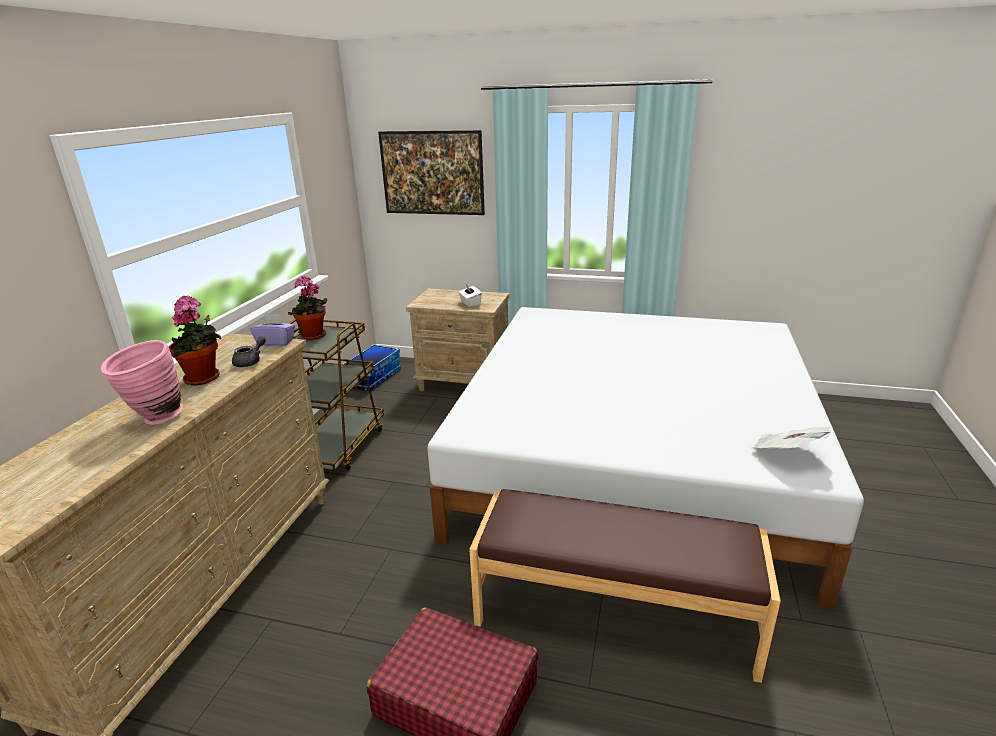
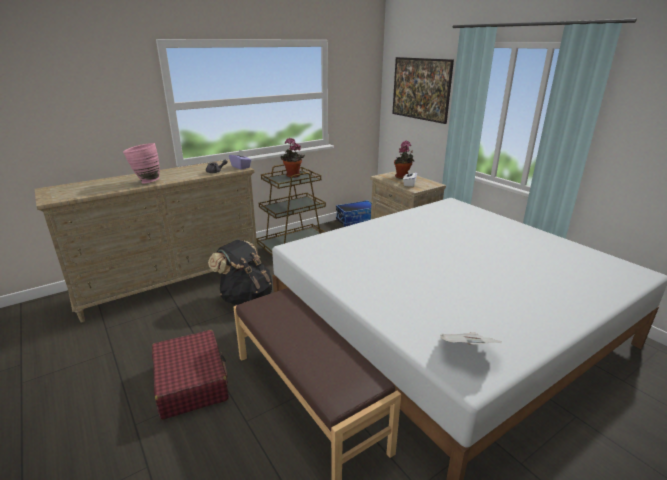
camera: 40 degrees right, 0 degrees up
potted plant [169,296,221,386] -> potted plant moved to [394,140,414,179]
none -> black backpack [208,240,272,305]

